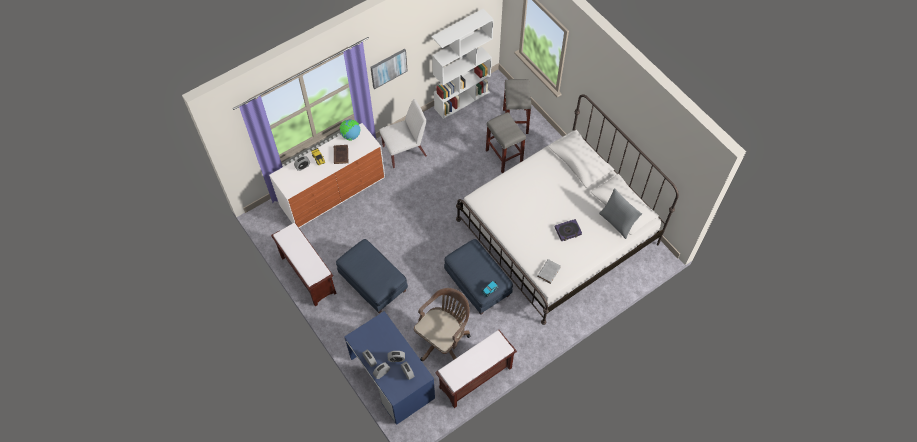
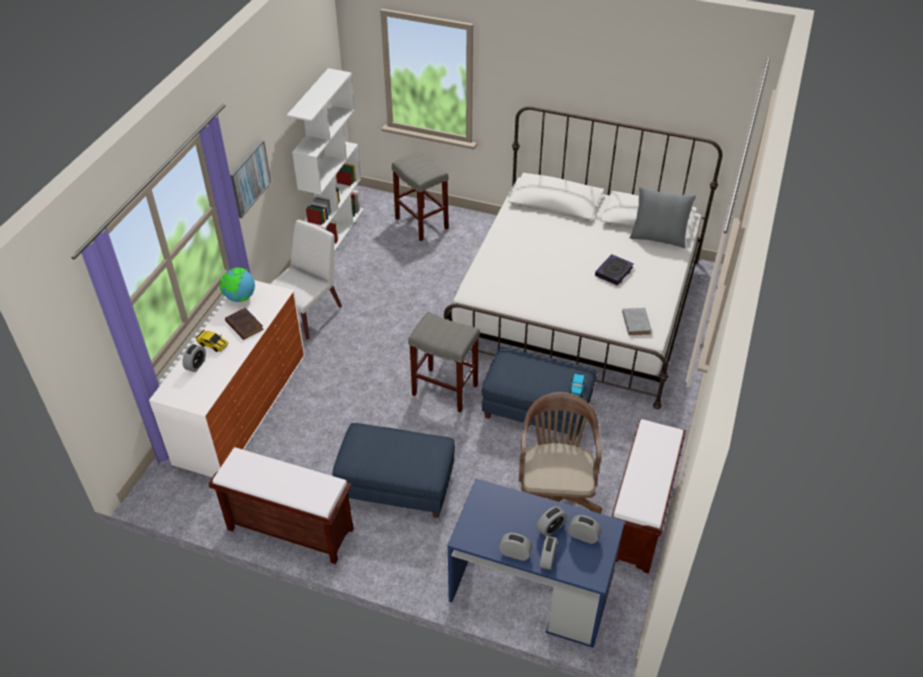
camera: 35 degrees left, 15 degrees down
grey stool [486,112,526,173] -> grey stool moved to [408,312,480,413]

